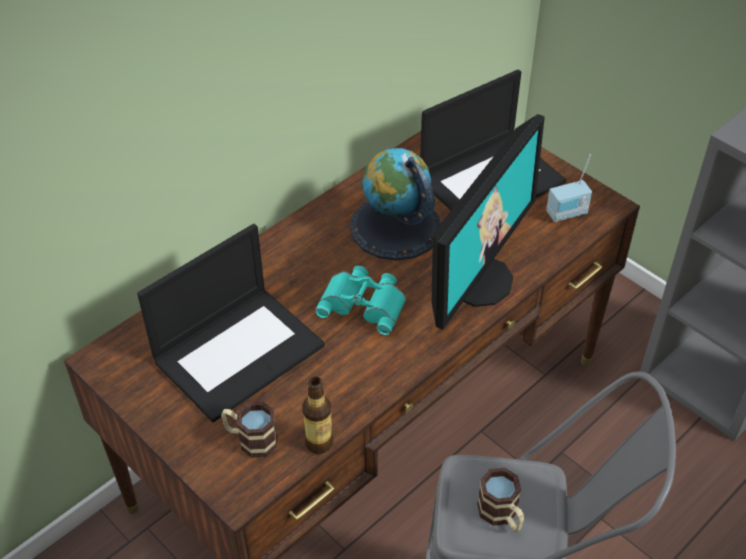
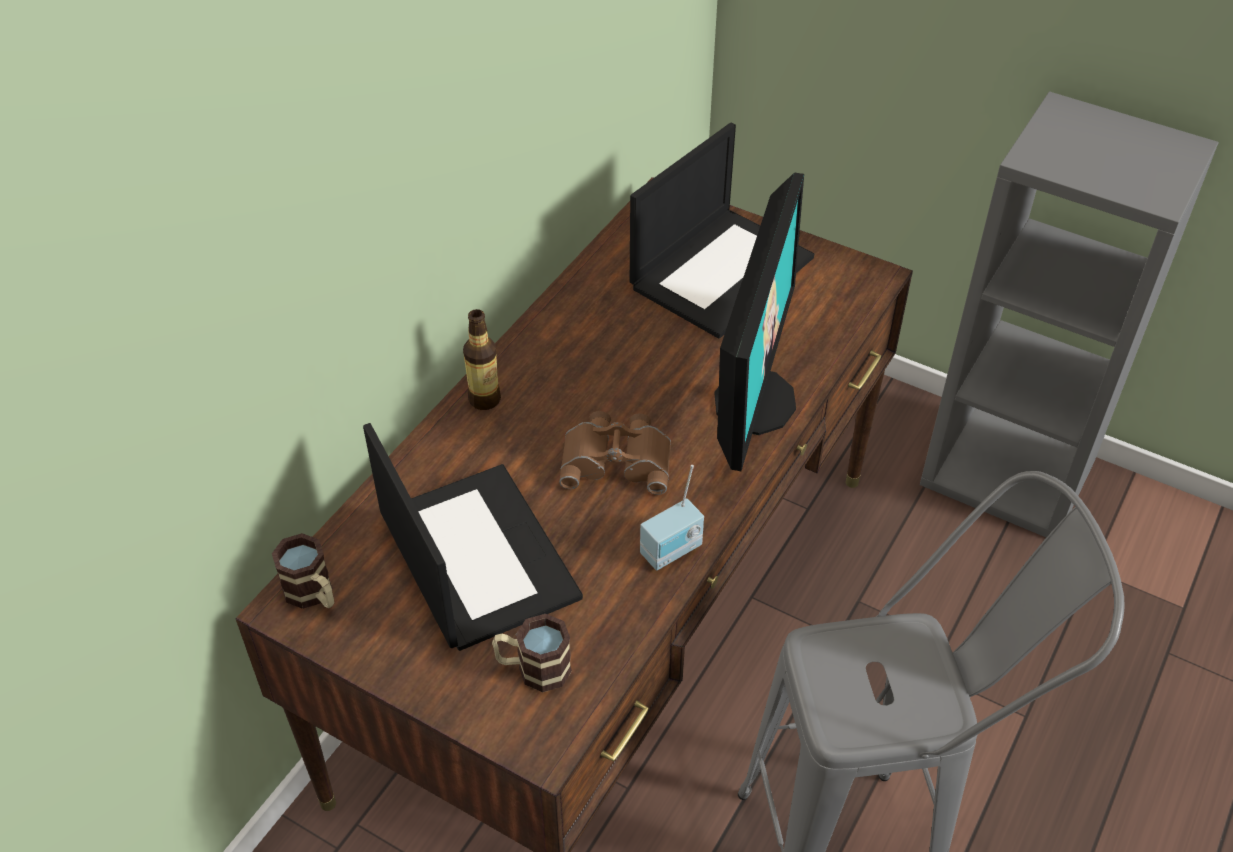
camera: 15 degrees left, 0 degrees up
laptop [137,224,325,422] -> laptop turned 60 degrees counterclockwise [363,423,583,651]
bottle [302,377,333,454] -> bottle moved to [463,309,501,410]
turquoise binoculars [315,266,406,335] -> brown binoculars [559,411,671,495]
globe [350,148,441,261] -> none
mug [477,467,524,532] -> mug moved to [272,533,334,609]
radio [546,154,592,222] -> radio moved to [640,465,704,570]

